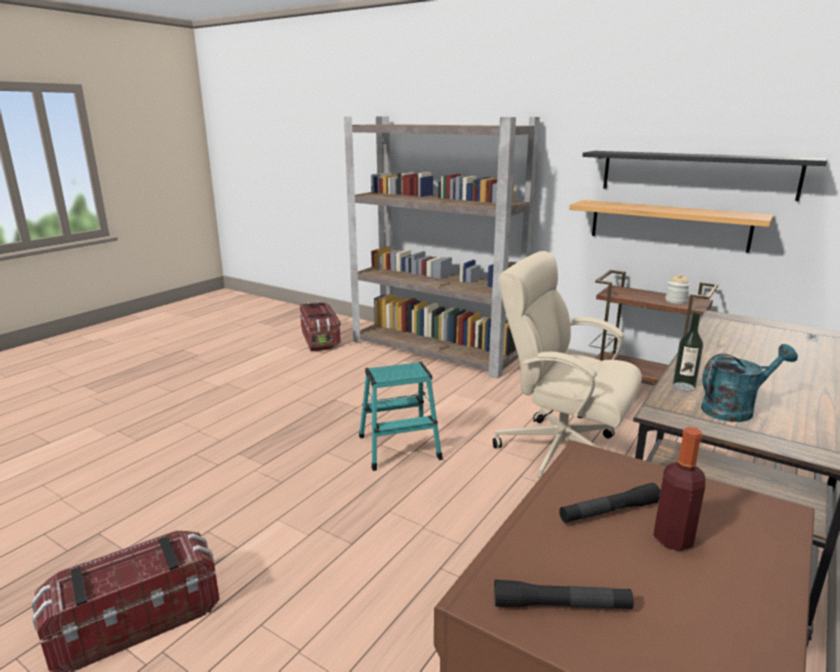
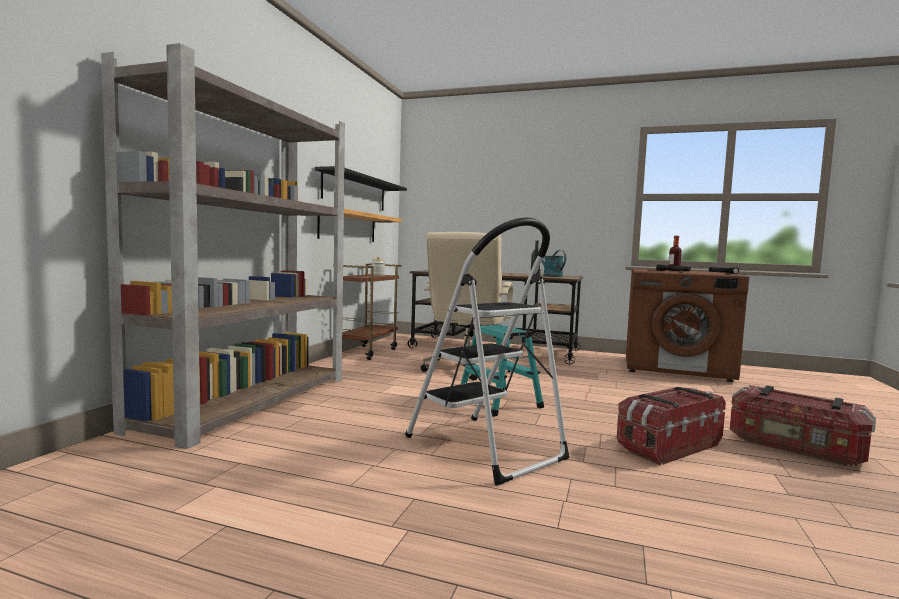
camera: 105 degrees left, 15 degrees down
storage box [300,302,341,351] -> storage box moved to [617,387,726,466]
none -> step ladder [405,218,569,486]

